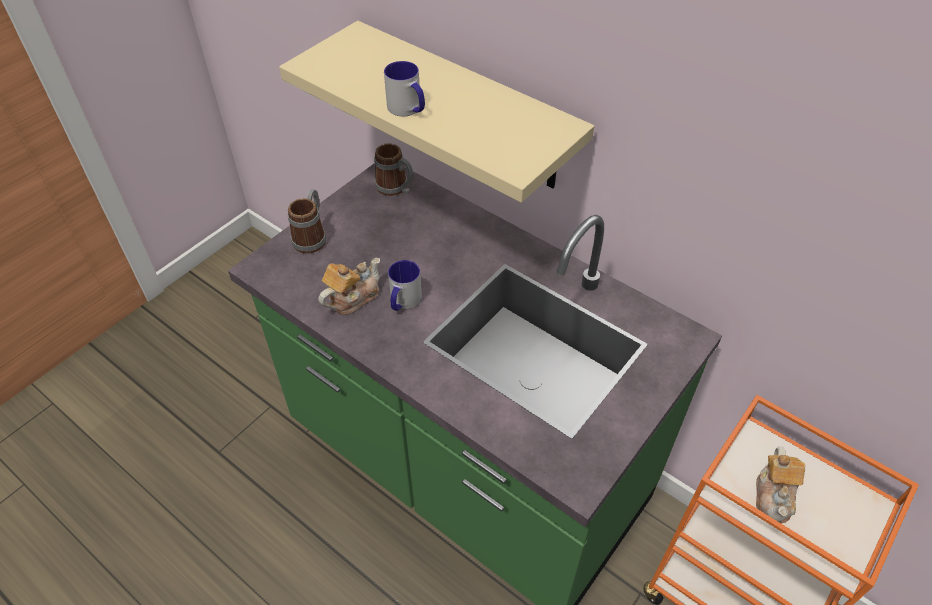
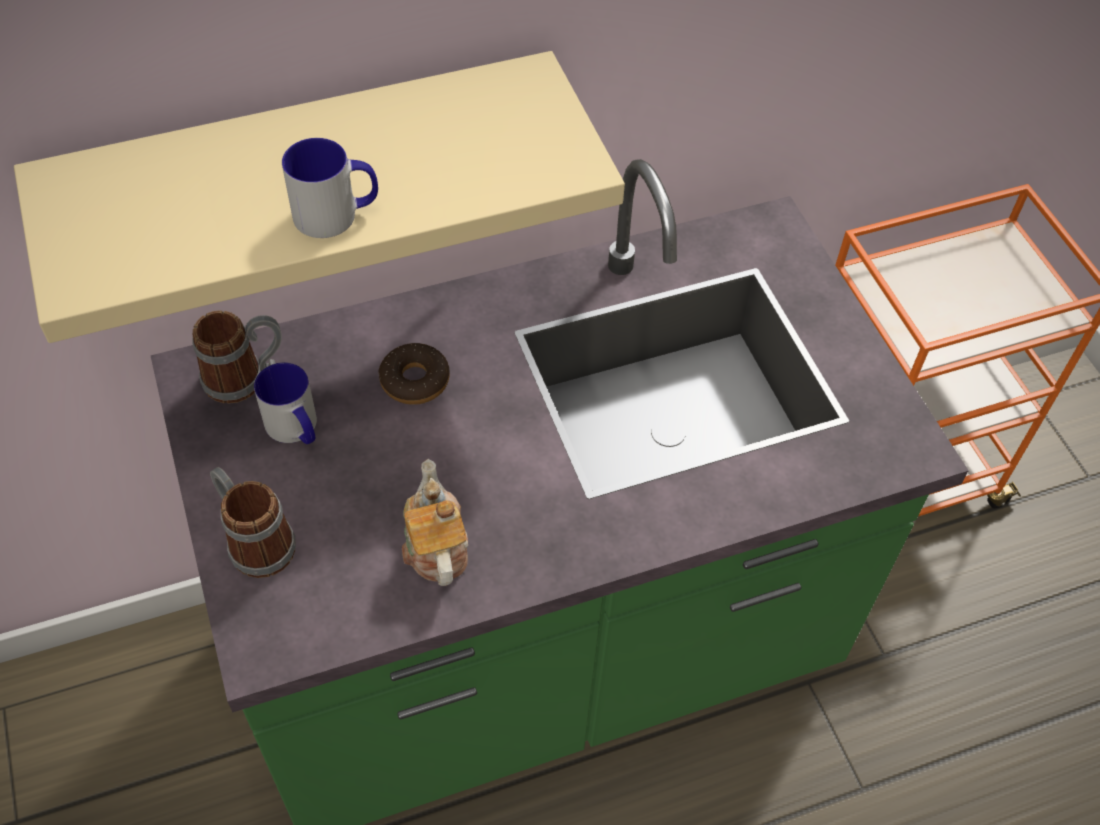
camera: 60 degrees left, 5 degrees up
mug [388,260,422,311] -> mug moved to [254,362,317,444]
teapot [756,446,805,523] -> none
none -> donut [378,343,450,405]

